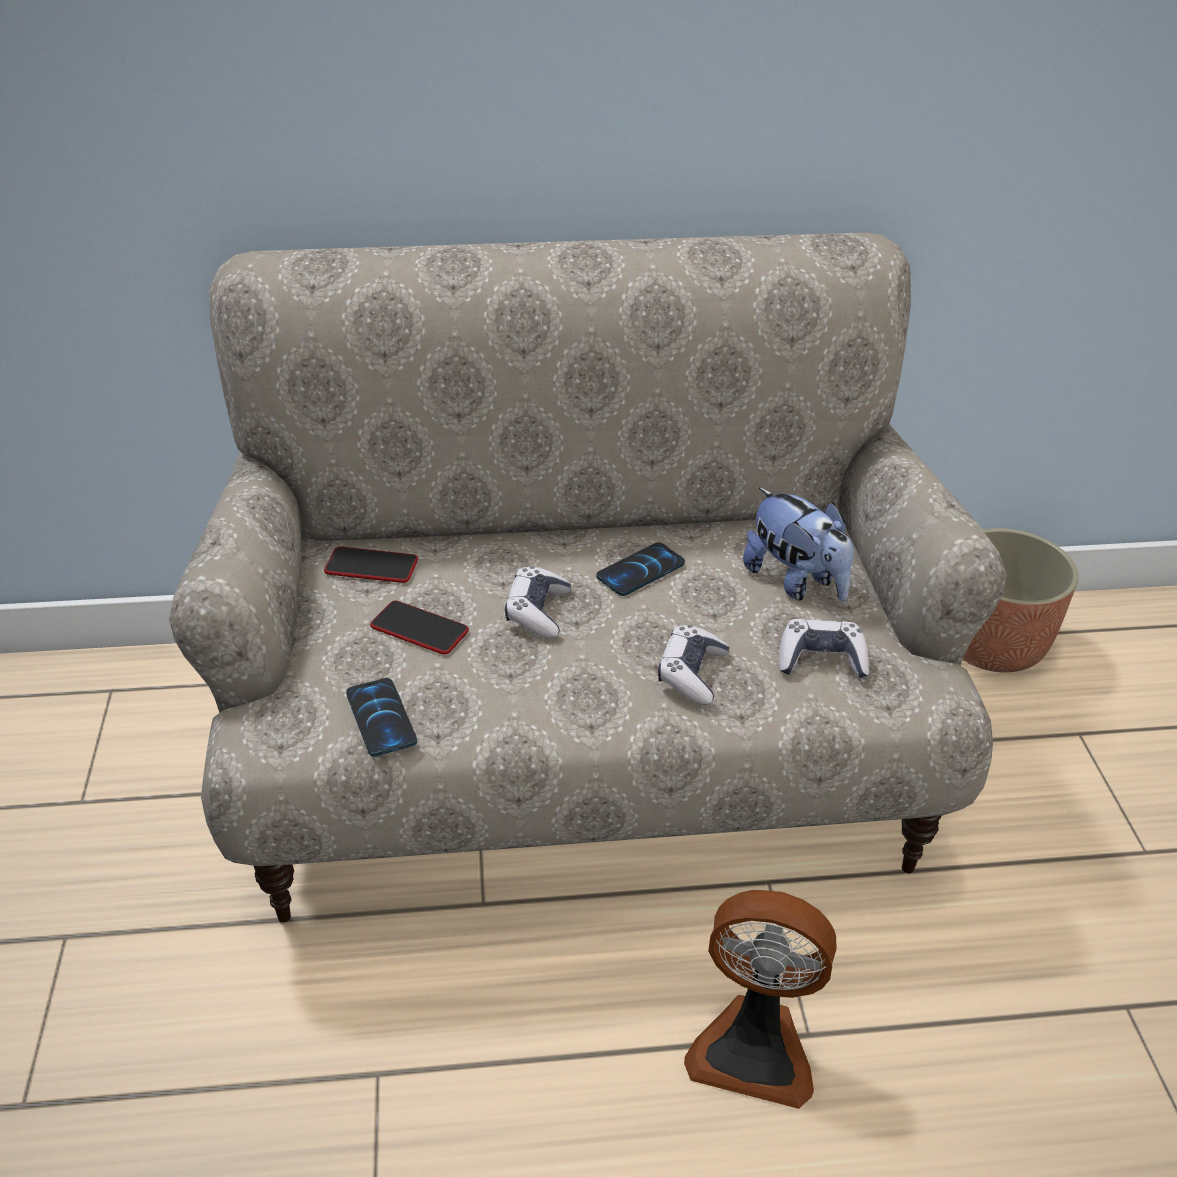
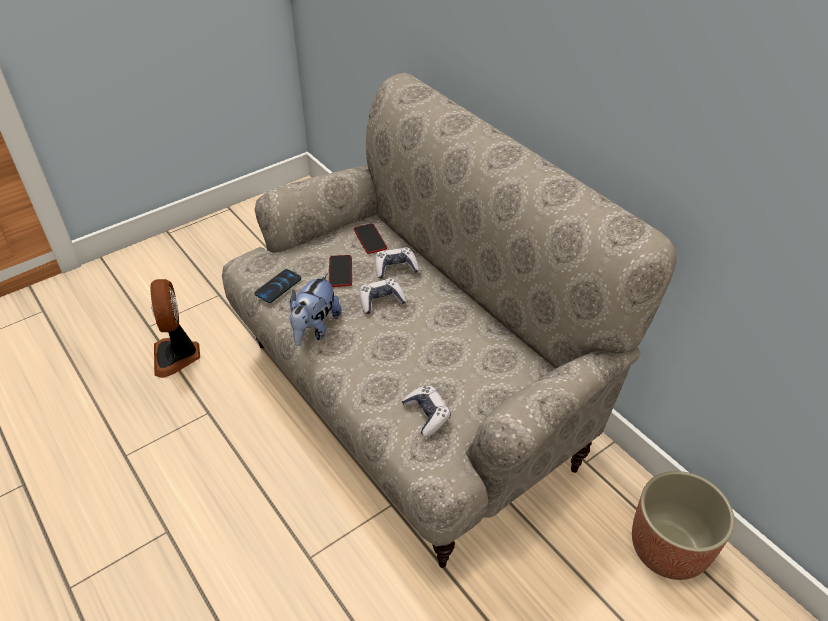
camera: 60 degrees right, 5 degrees up
phone [596,542,685,596] -> none
game controller [658,625,730,705] -> game controller moved to [375,247,419,279]
fan [684,890,837,1109] -> fan moved to [150,279,200,378]
plush toy [743,488,854,601] -> plush toy moved to [290,273,342,346]

